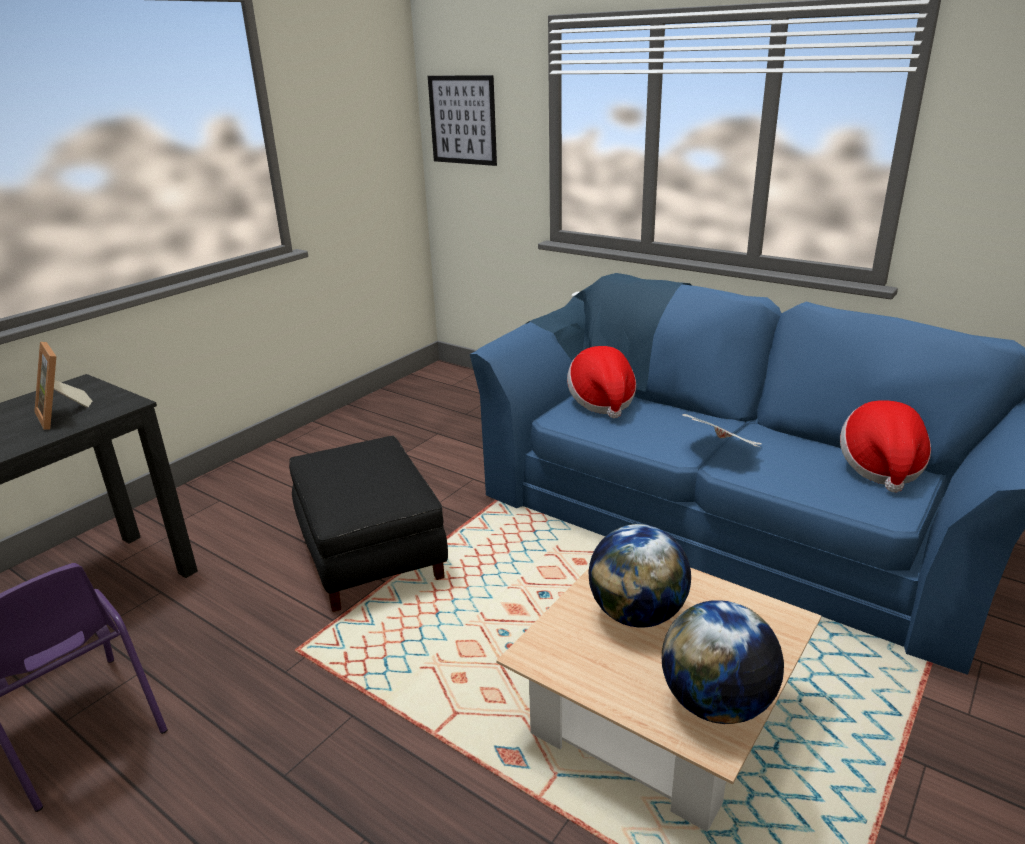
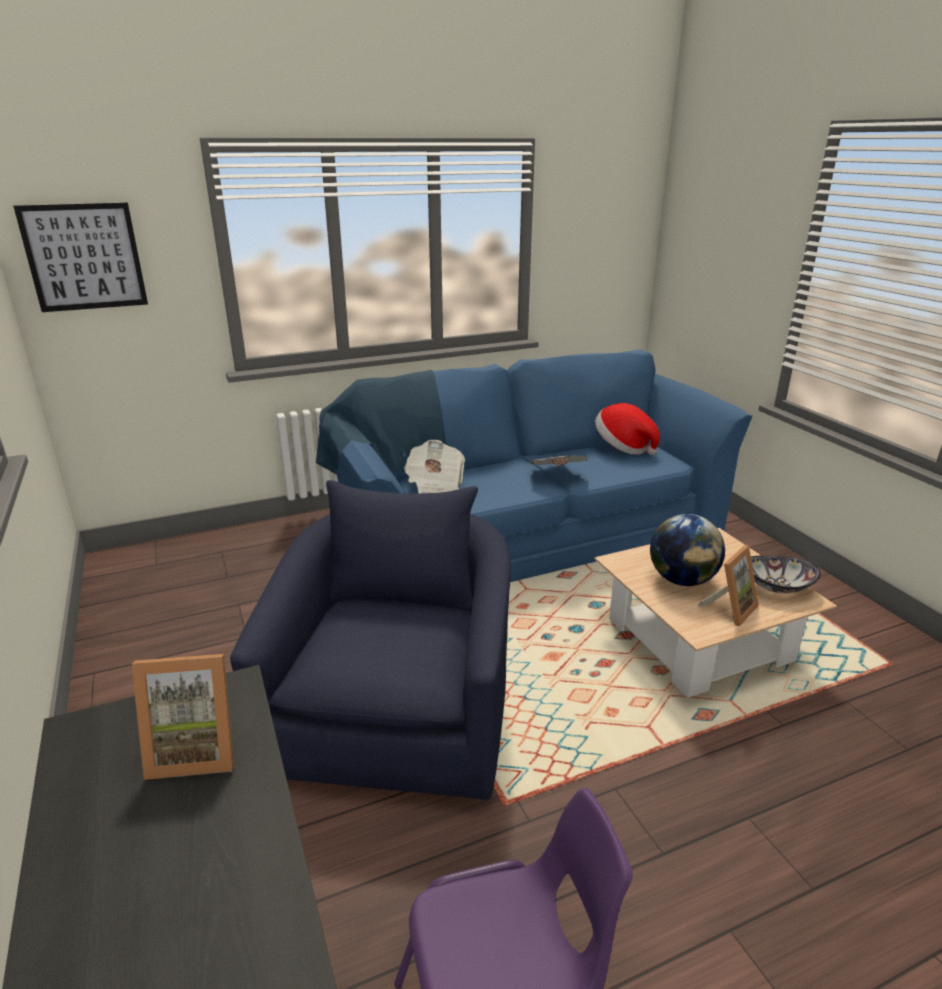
camera: 60 degrees left, 0 degrees up
black ottoman [289,436,448,612] -> blue armchair [230,480,511,800]
hat [567,346,636,418] -> newspaper [404,440,465,493]
globe [662,600,784,724] -> bowl [751,556,821,593]
none -> picture frame [698,546,759,626]

